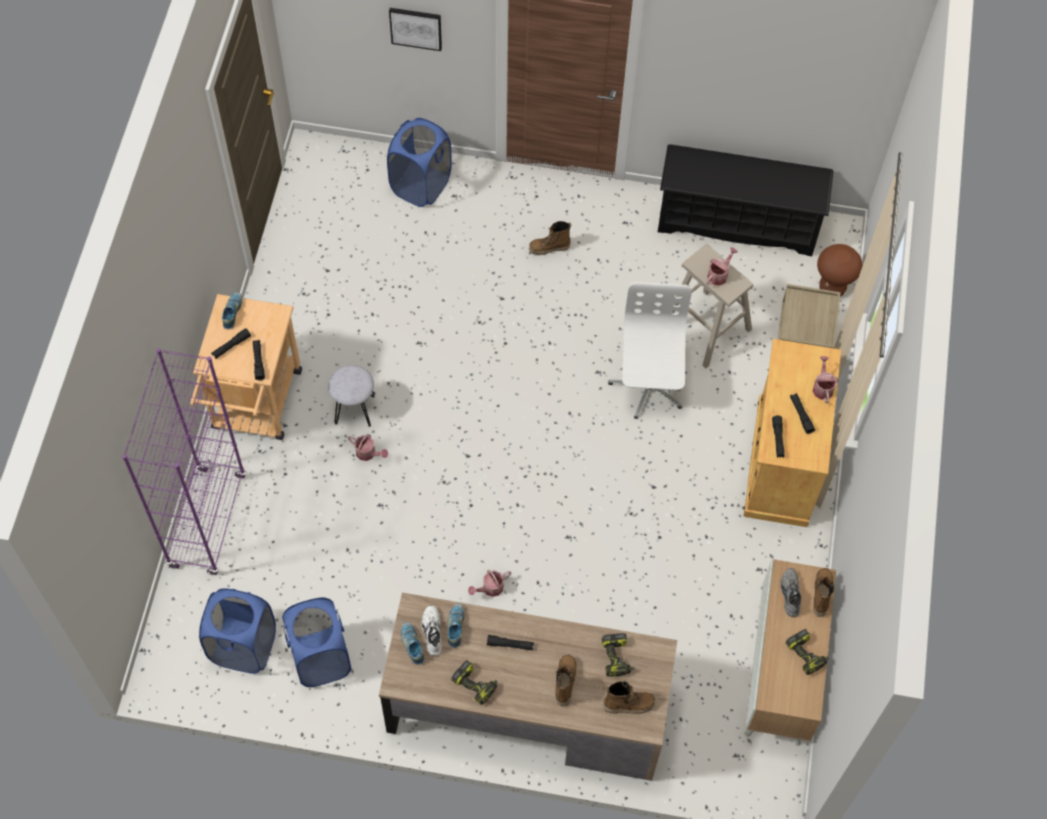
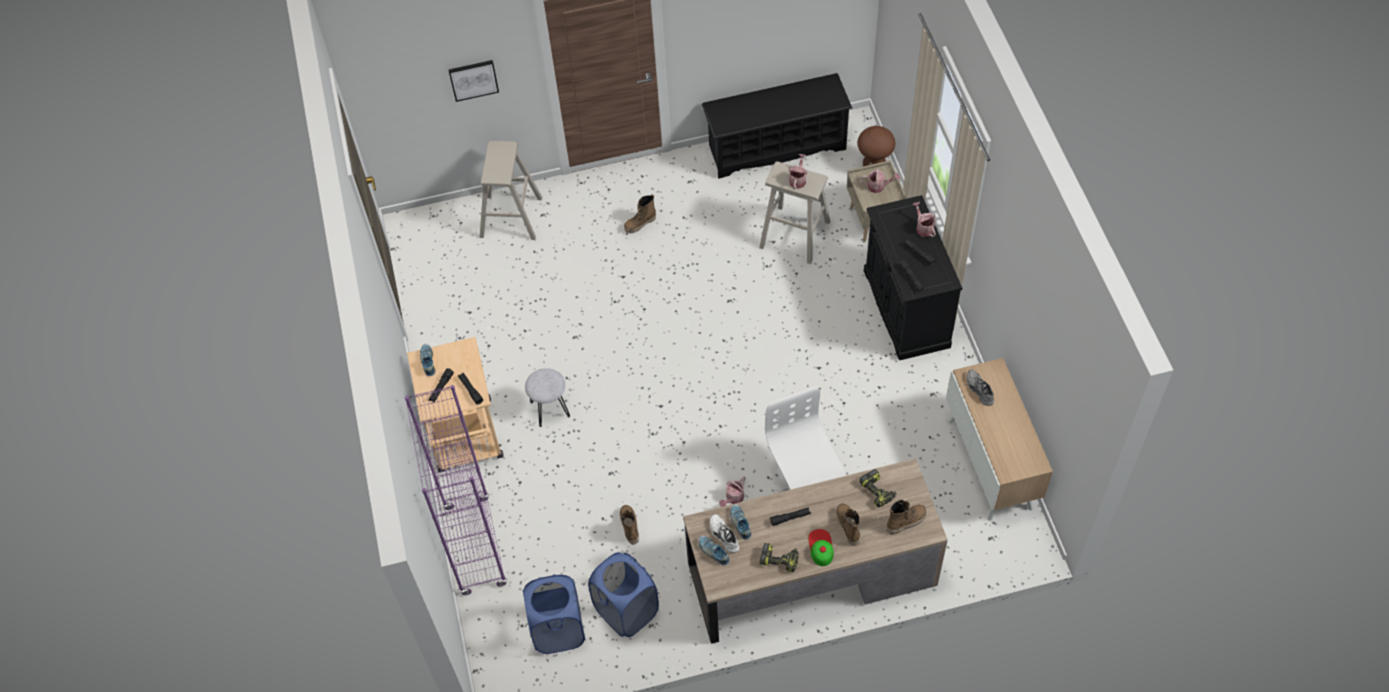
camera: 20 degrees left, 5 degrees down
watering can [348,434,388,461] -> watering can moved to [860,167,900,193]
blue laundry basket [387,118,452,207] -> beige stool [480,141,542,240]
white office chair [608,282,692,419] -> white office chair moved to [765,387,845,494]
beige cabinet [743,339,841,527] -> black cabinet [864,195,962,360]
power drill [786,629,829,675] -> none
boot [813,568,835,617] -> boot moved to [620,505,639,545]
none -> cap [808,529,834,566]

